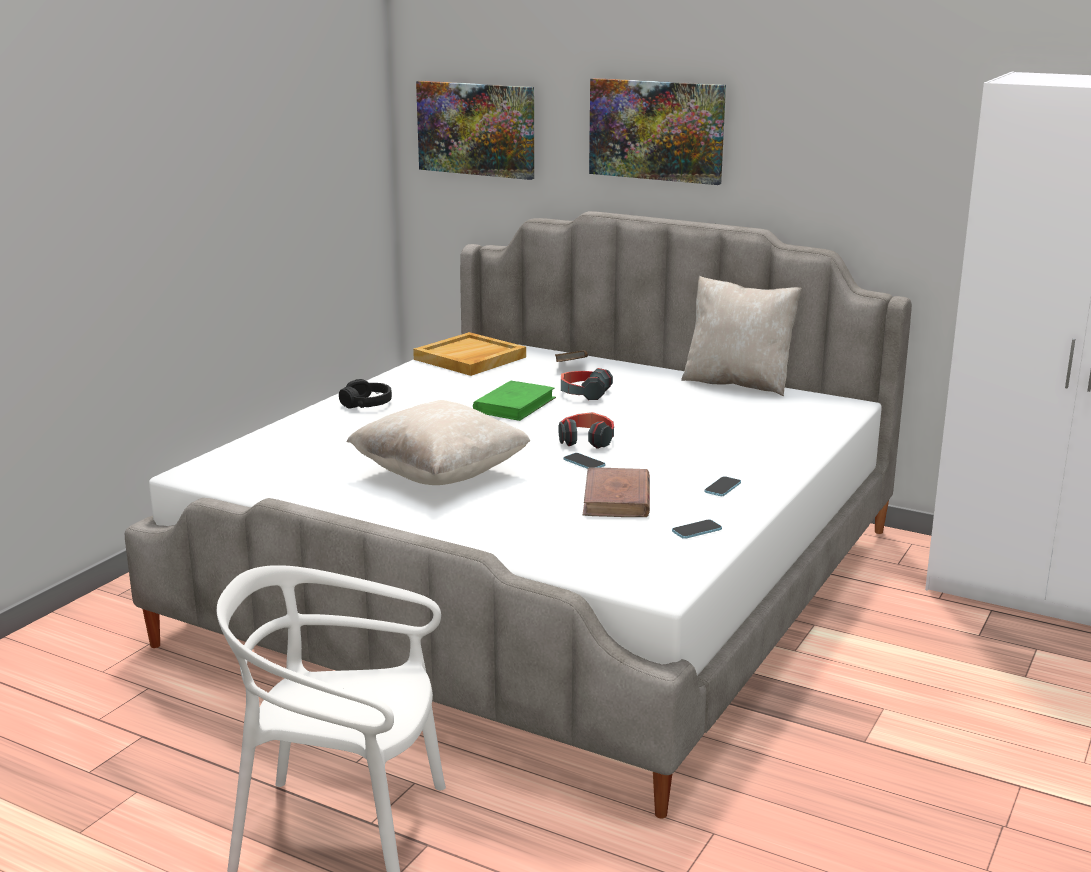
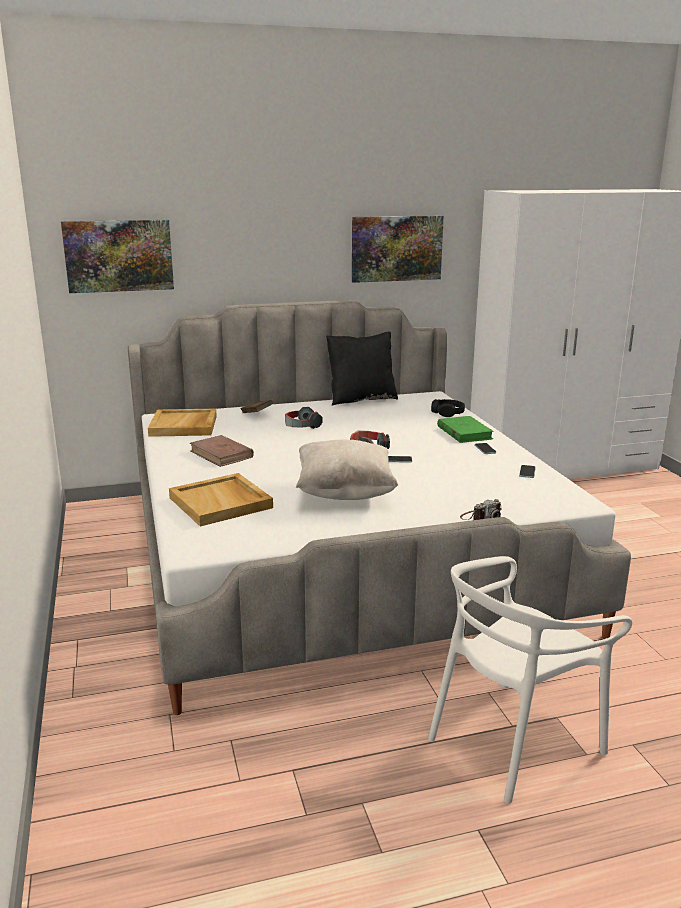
camera: 45 degrees left, 0 degrees up
black headphones [339,379,392,409] -> black headphones moved to [431,399,465,417]
green book [473,380,556,421] -> green book moved to [437,416,494,443]
brown book [583,467,650,517] -> brown book moved to [190,435,254,467]
picture [589,78,726,185] -> picture moved to [352,215,444,283]
beige pillow [681,276,802,396] -> black pillow [326,332,398,405]
none -> beige tray [169,473,273,526]
none -> camera [460,499,502,520]

